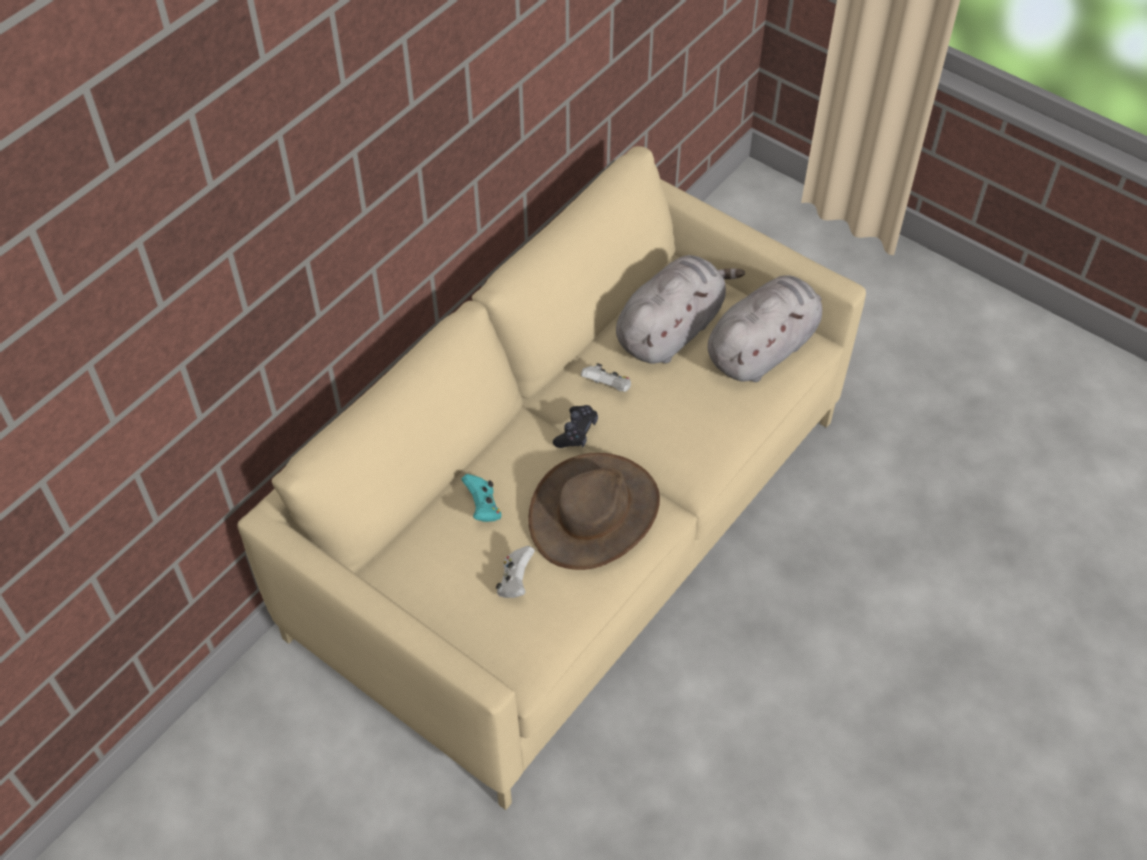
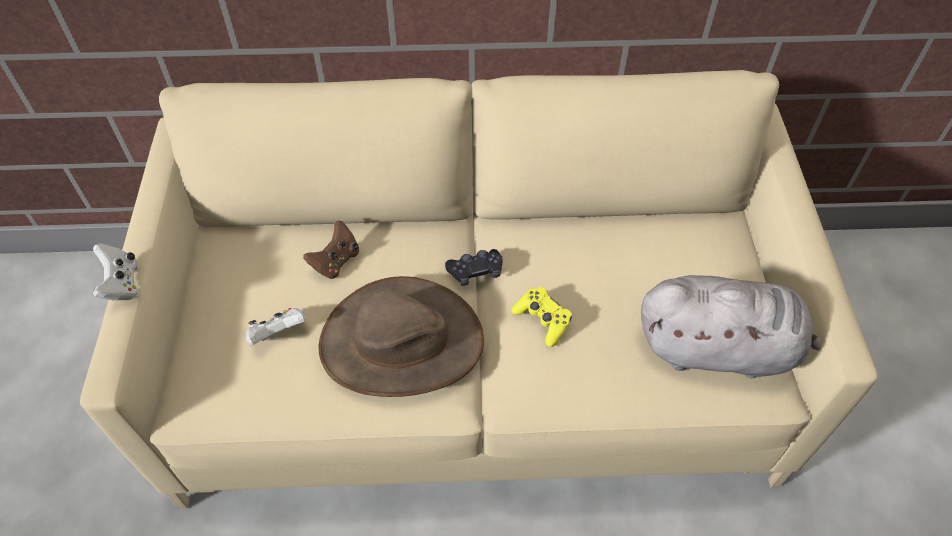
camera: 50 degrees right, 0 degrees up
turquoise game controller [461,474,501,522] -> brown game controller [303,221,359,279]
white game controller [581,363,631,392] -> white game controller moved to [93,243,138,300]
grey plush toy [616,255,745,364] -> none
none -> yellow game controller [512,287,572,347]

